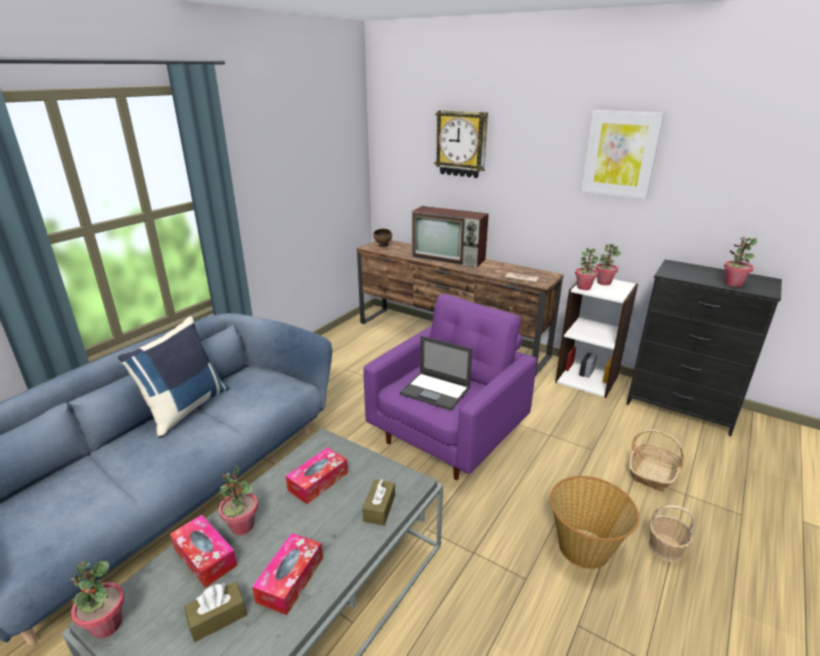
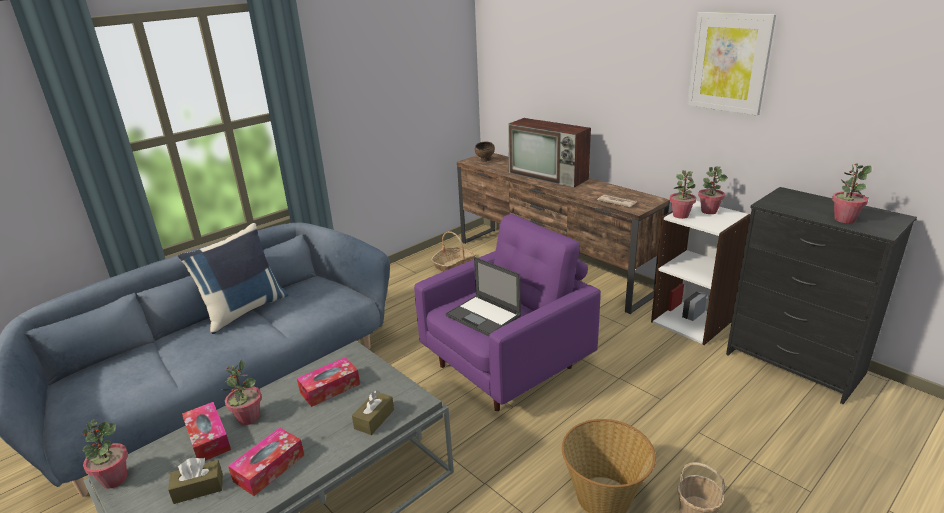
camera: 15 degrees right, 0 degrees up
wall clock [435,110,488,178] -> none
basket [629,429,684,492] -> basket moved to [431,231,476,272]

